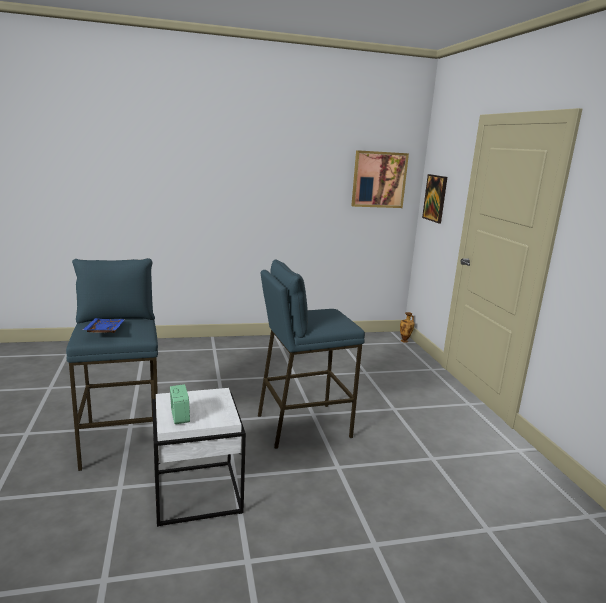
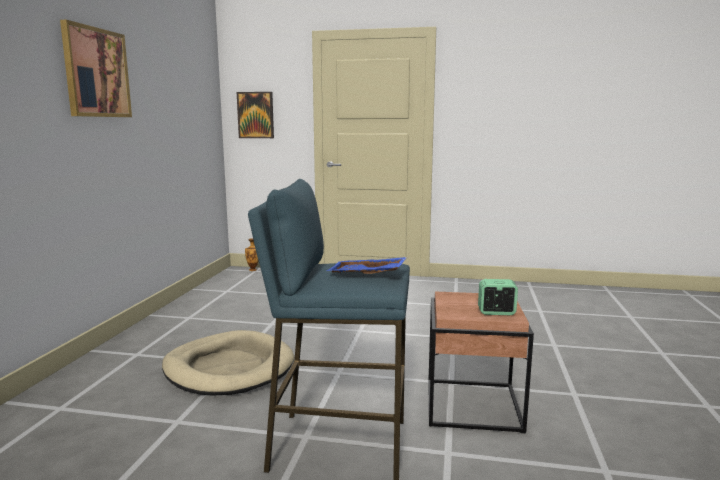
camera: 65 degrees left, 5 degrees down
white side table [152,388,246,527] -> brown side table [428,291,534,433]
blue stool [258,260,365,449] -> none
picture [351,150,409,208] -> picture moved to [60,20,132,117]
none -> beige dog bed [162,330,294,396]

